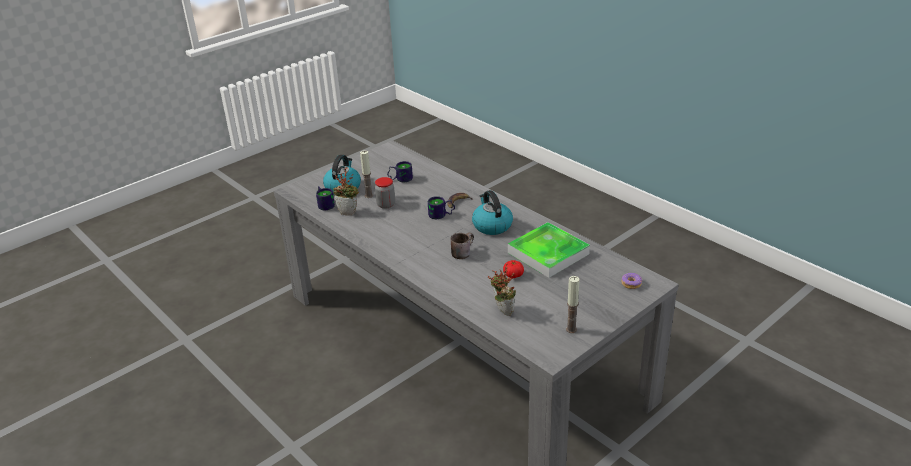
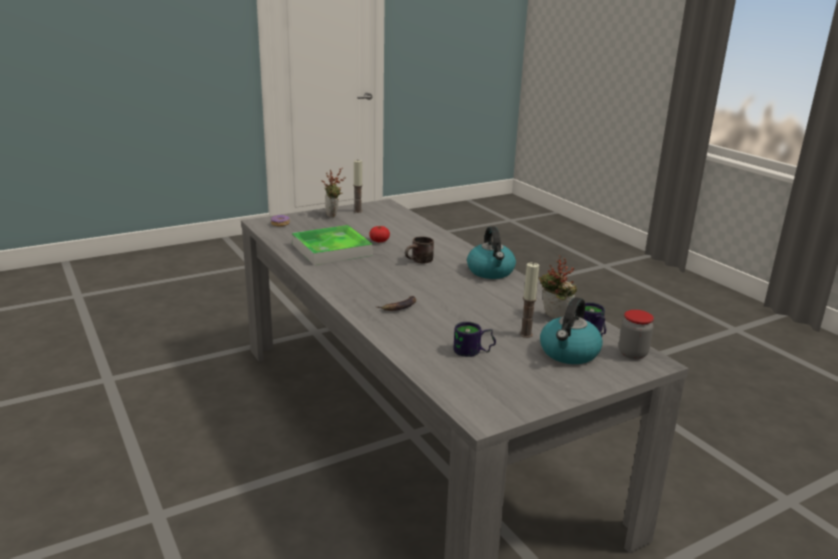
camera: 170 degrees left, 10 degrees down
jar [375,177,395,209] -> jar moved to [619,310,654,359]
mug [428,196,455,219] -> none
kettle [472,190,513,235] -> kettle moved to [467,226,516,279]
potted plant [488,263,516,316] -> potted plant moved to [321,168,345,218]

